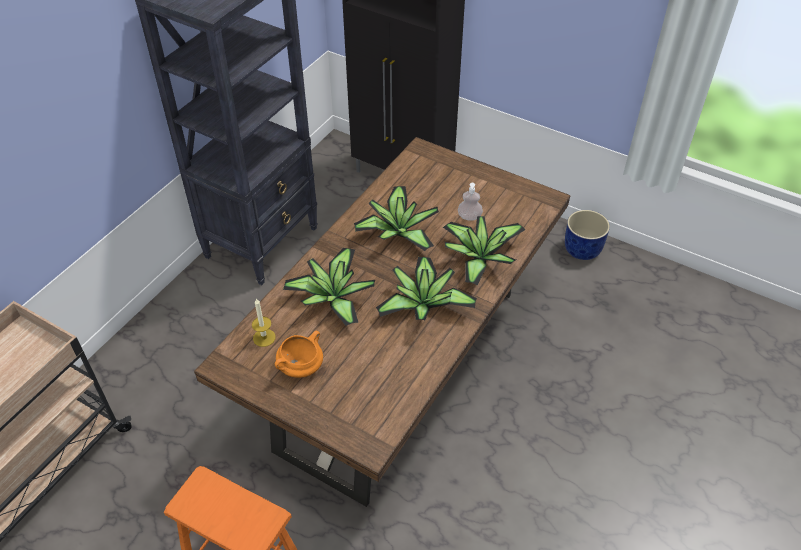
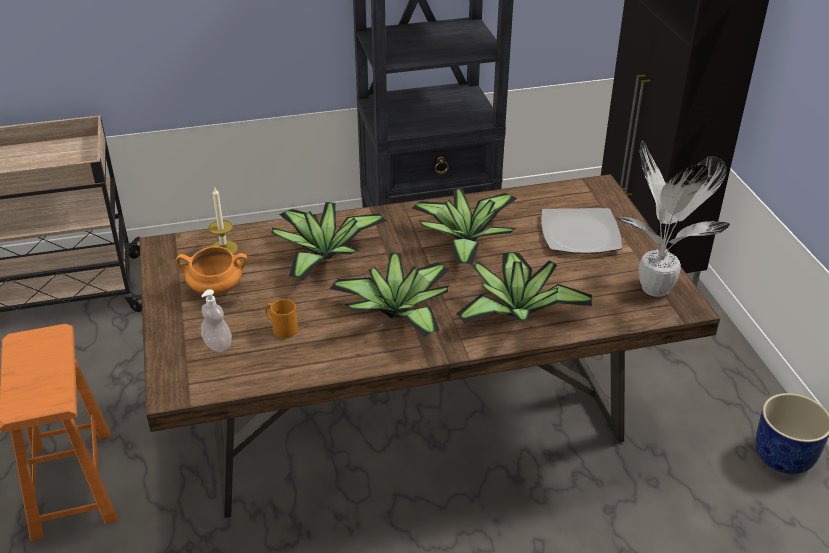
camera: 45 degrees right, 10 degrees down
soap dispenser [458,183,483,221] -> soap dispenser moved to [201,289,232,352]
none -> orange mug [265,299,298,338]
none -> plate [541,208,622,254]
none -> potted plant [615,141,730,297]

